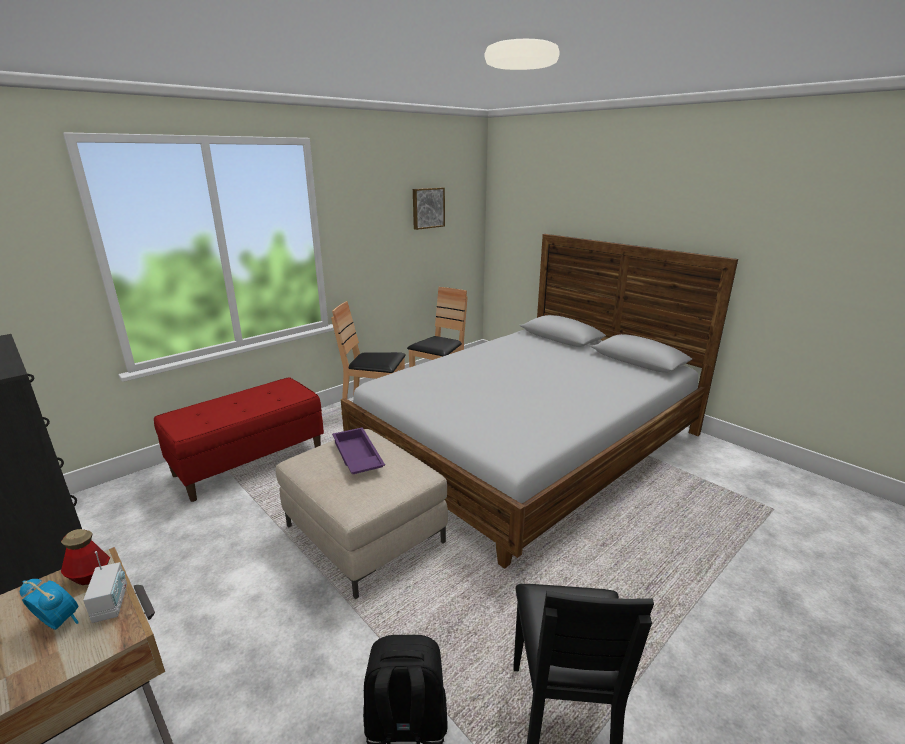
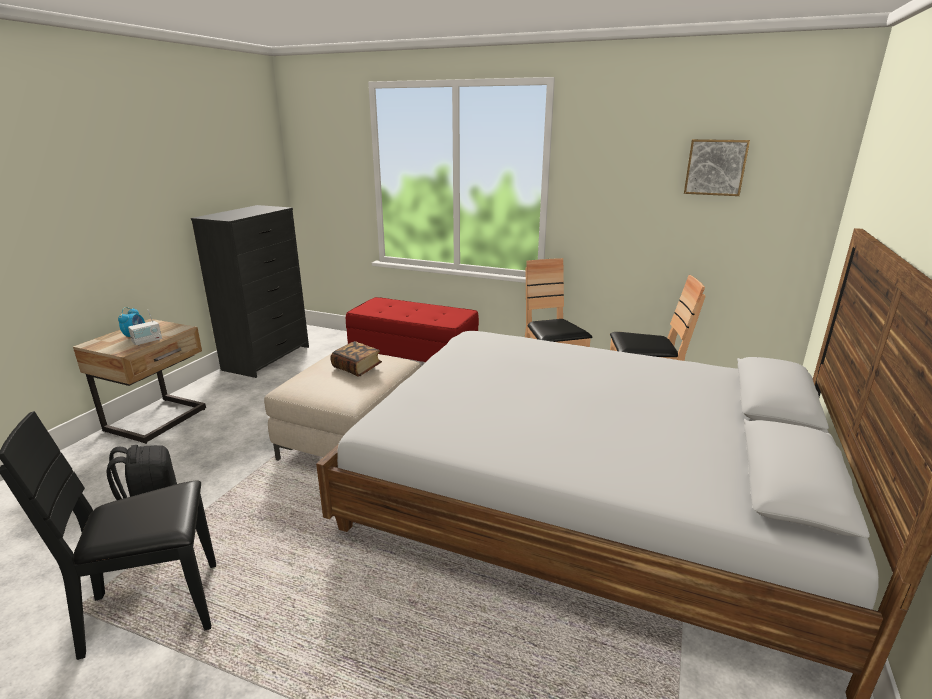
camera: 65 degrees right, 0 degrees up
bottle [61,529,110,585] -> none
purple tray [332,427,385,474] -> book [330,341,382,377]

